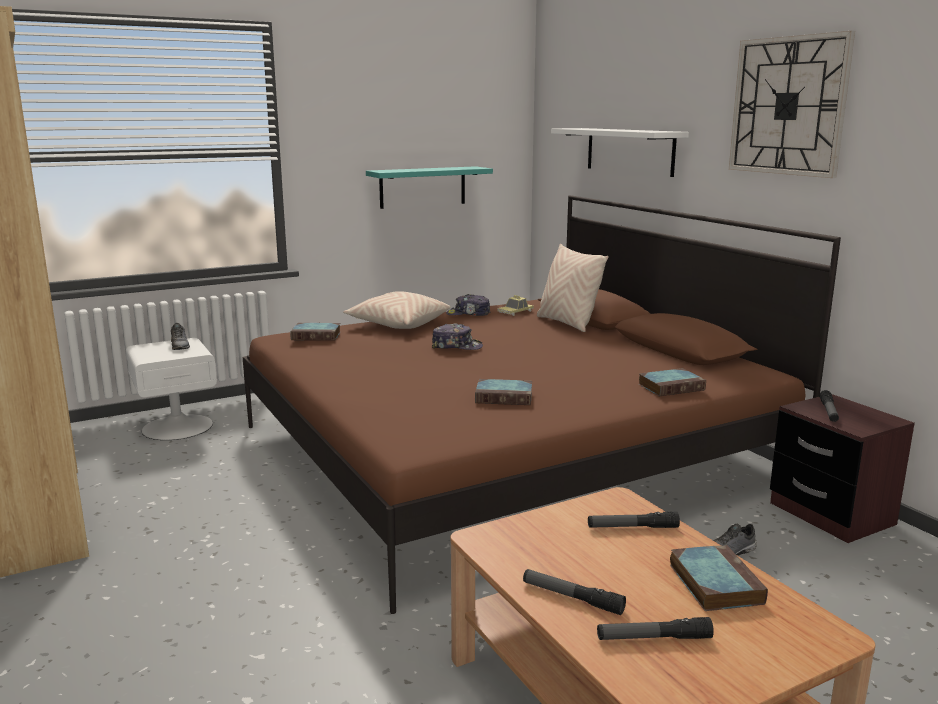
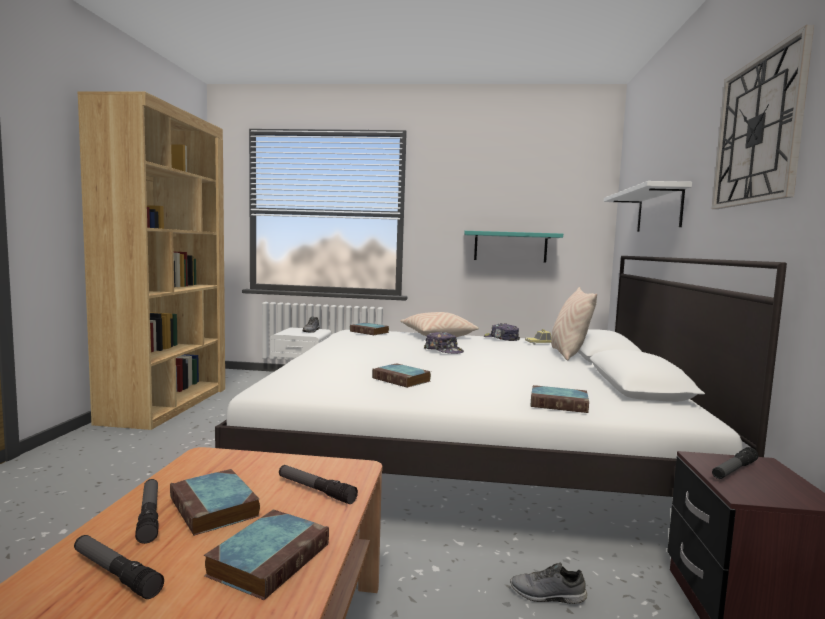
camera: 35 degrees right, 10 degrees down
brown bed [243,195,841,614] -> white bed [215,256,787,497]
none -> book [170,469,260,536]

